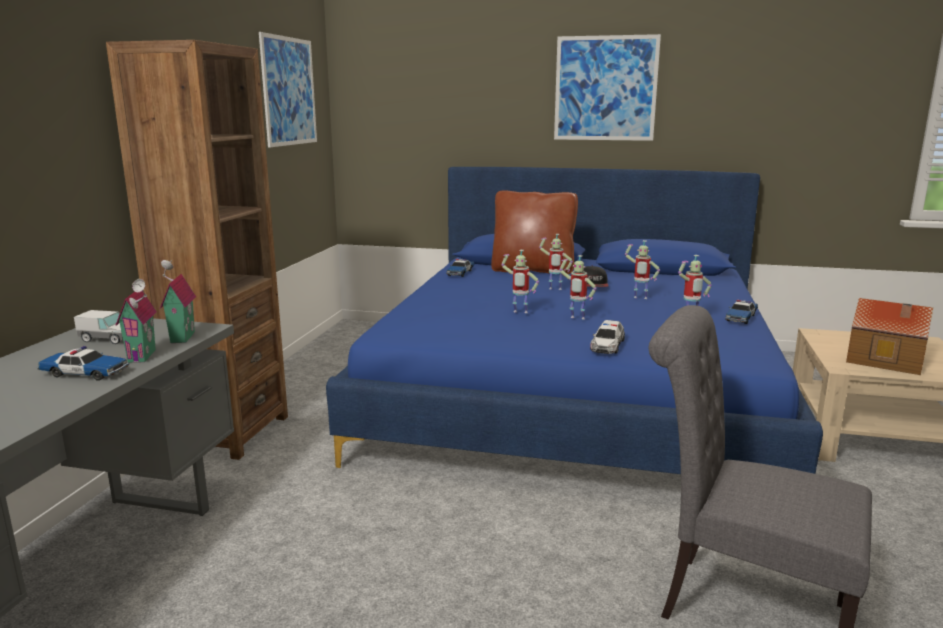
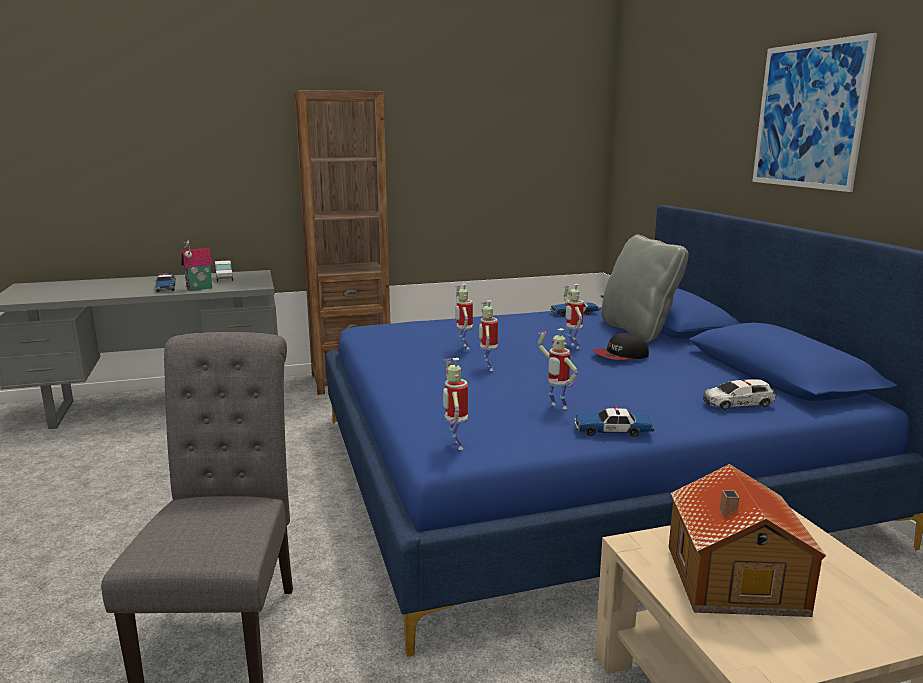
camera: 60 degrees right, 0 degrees up
toy house [160,260,196,343] -> none
picture [259,32,317,147] -> none
brown pillow [491,190,578,275] -> grey pillow [601,234,689,342]
toy car [590,320,625,354] -> toy car moved to [703,379,776,410]
toy robot [625,240,660,299] -> toy robot moved to [443,358,468,450]

